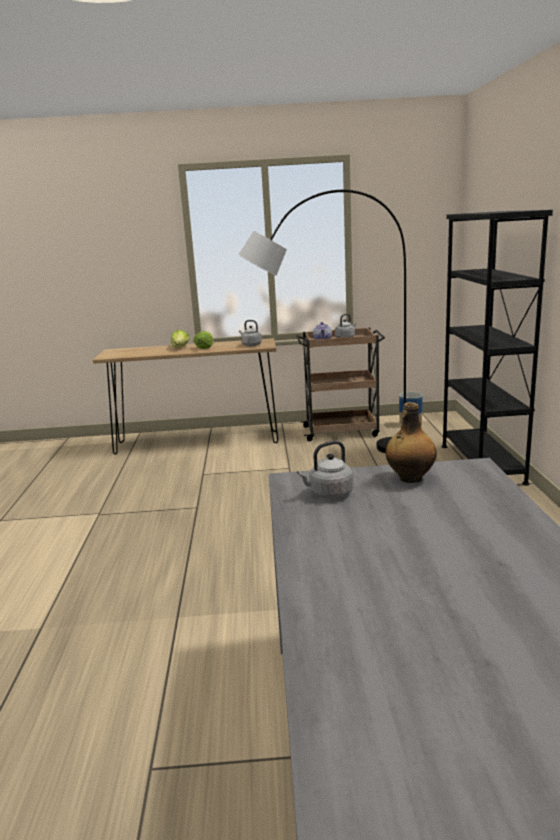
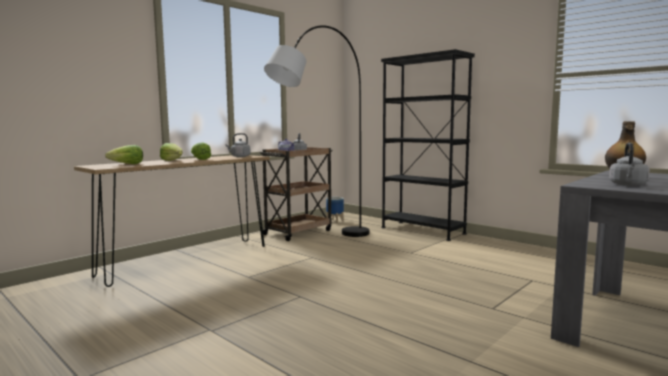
camera: 45 degrees left, 10 degrees down
none -> lettuce [105,145,143,164]

